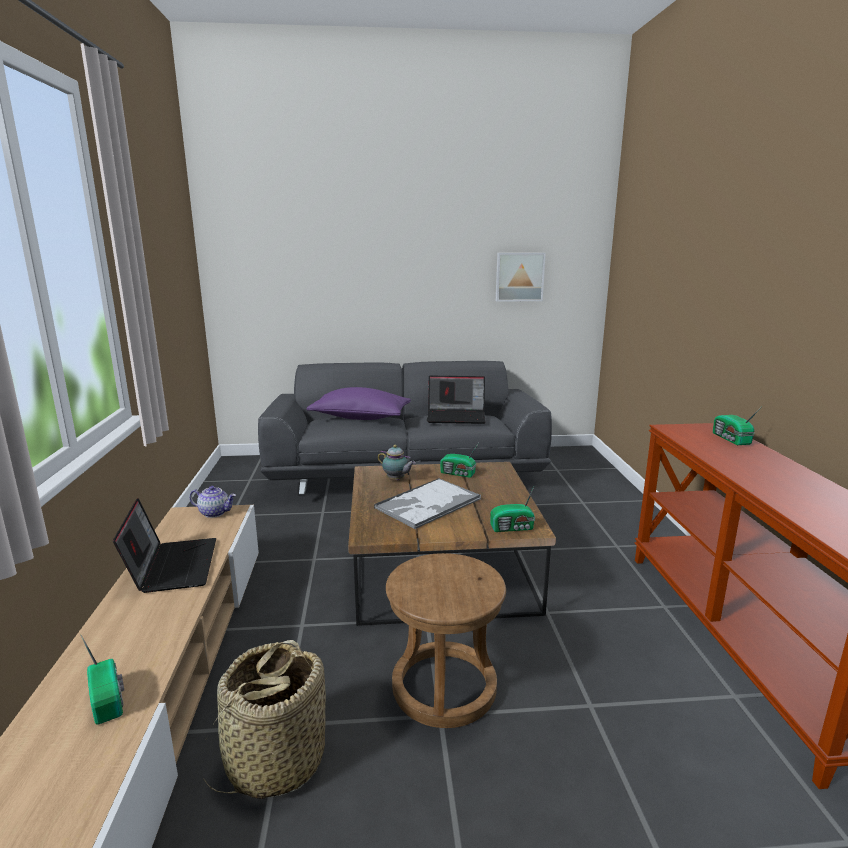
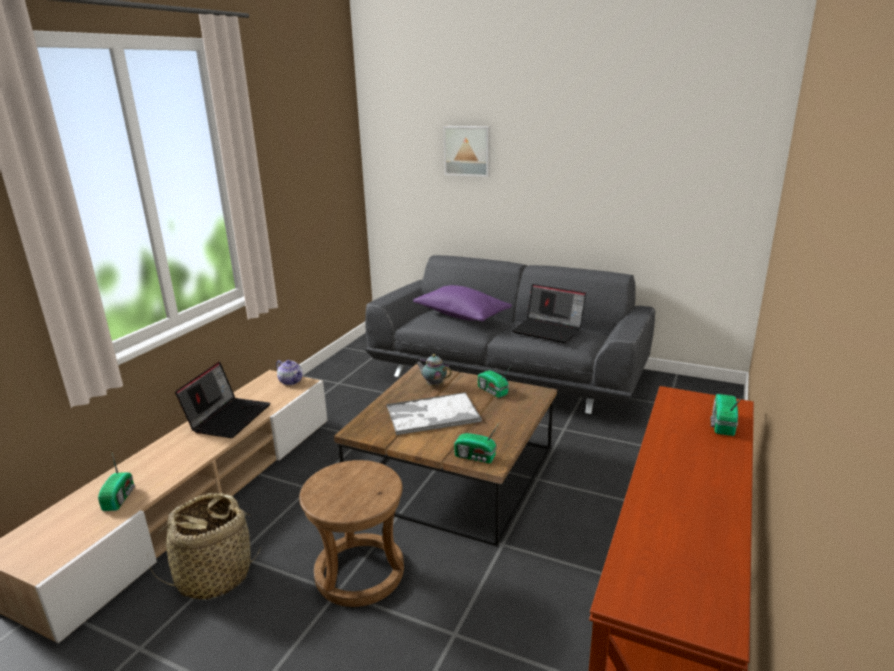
camera: 30 degrees right, 5 degrees up
teapot [378,445,416,480] -> teapot turned 150 degrees clockwise [416,354,452,386]
picture [496,253,546,302] -> picture moved to [443,126,490,177]

